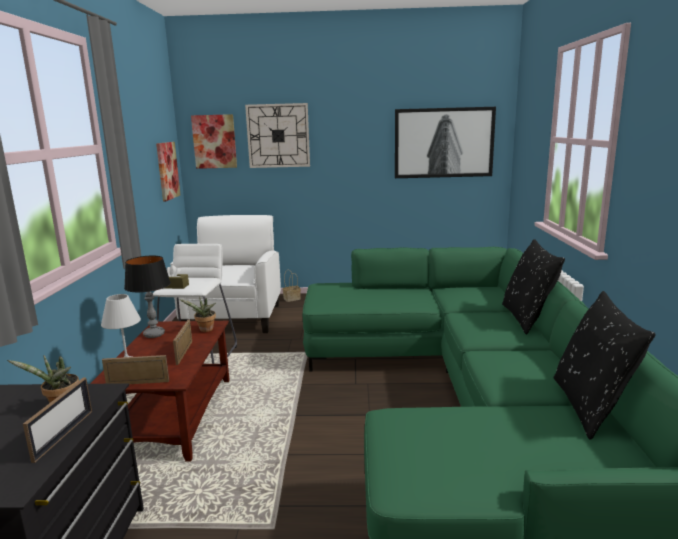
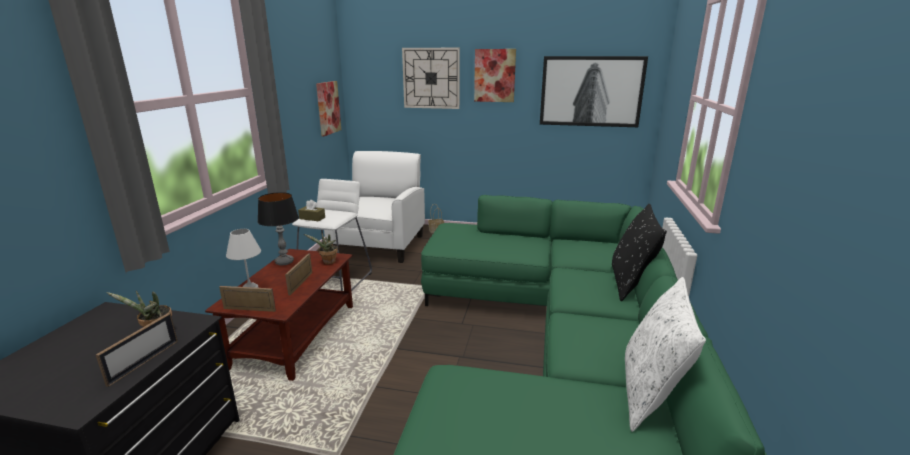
camera: 10 degrees right, 5 degrees up
picture [191,114,237,169] -> picture moved to [474,49,516,102]
black pillow [554,291,655,440] -> white pillow [625,277,706,432]

